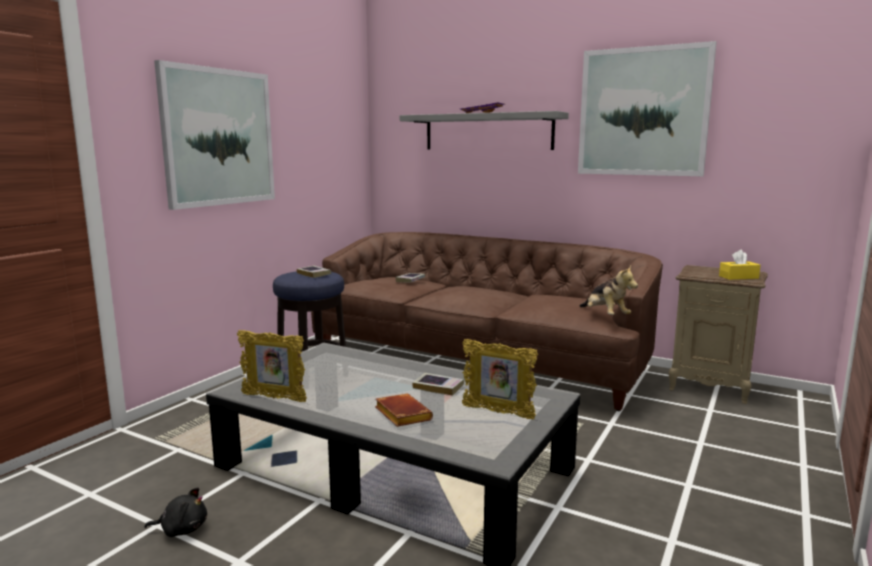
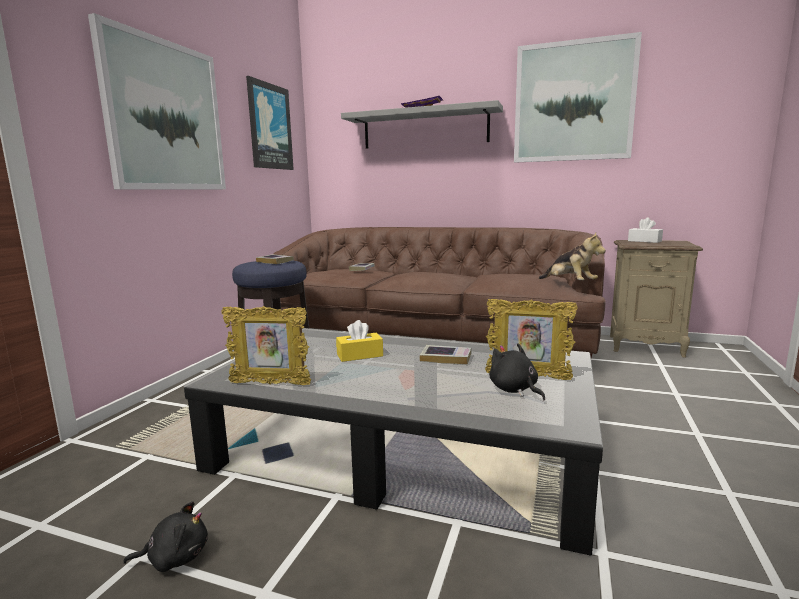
camera: 10 degrees left, 0 degrees up
brown book [375,394,433,427] -> none
yellow tissue box [719,250,761,280] -> yellow tissue box moved to [336,320,383,362]
none -> picture [246,76,294,170]
none -> black plush toy [489,343,545,400]
none -> white tissue box [628,217,663,243]

